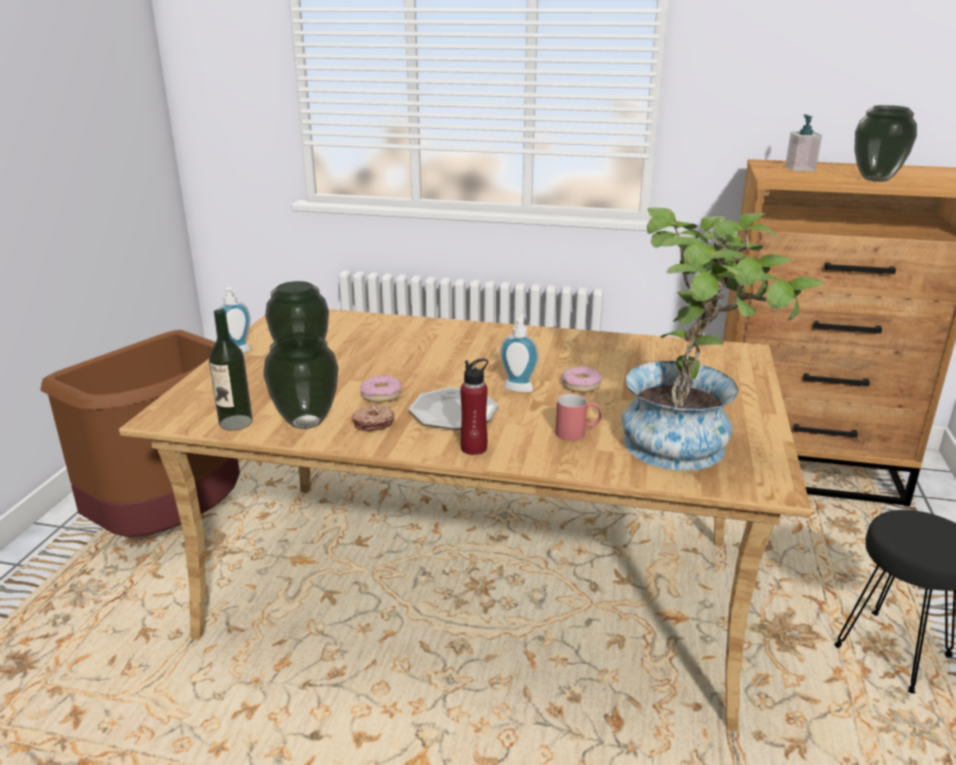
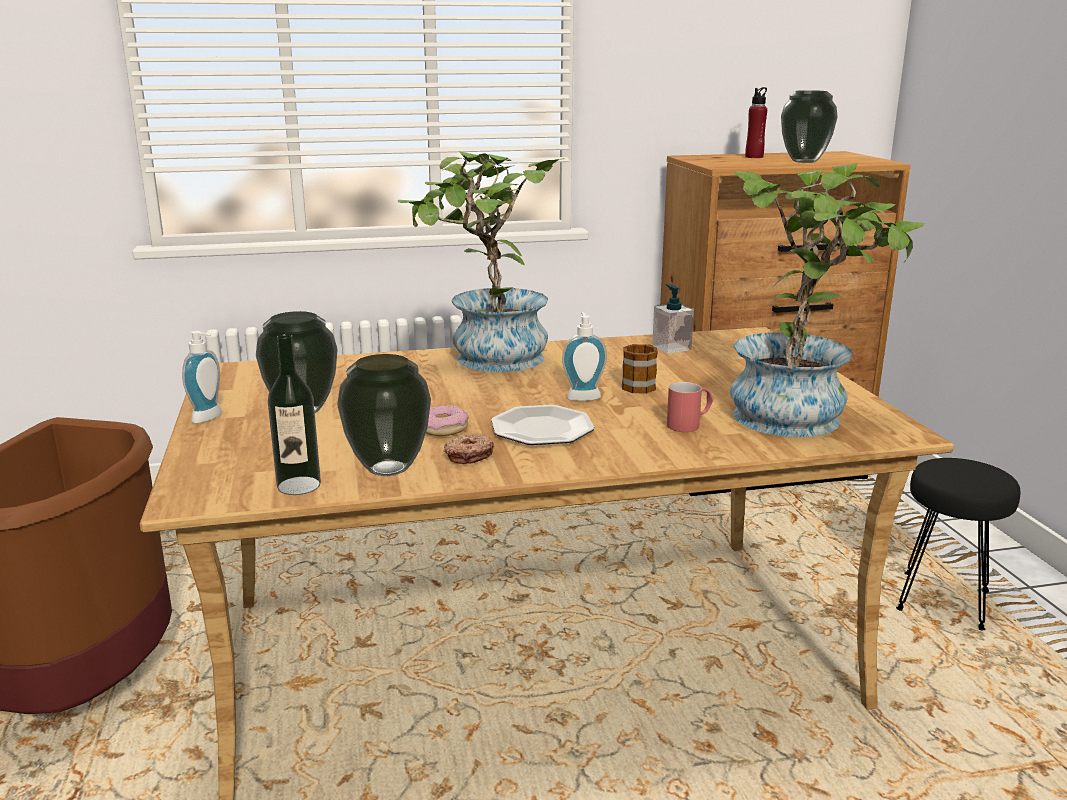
camera: 25 degrees left, 5 degrees down
red bottle [460,358,488,455] -> red bottle moved to [745,87,767,158]
donut [562,366,602,392] -> mug [622,344,658,393]
soap dispenser [785,115,822,171] -> soap dispenser moved to [652,284,694,354]
none -> potted plant [398,151,565,372]

